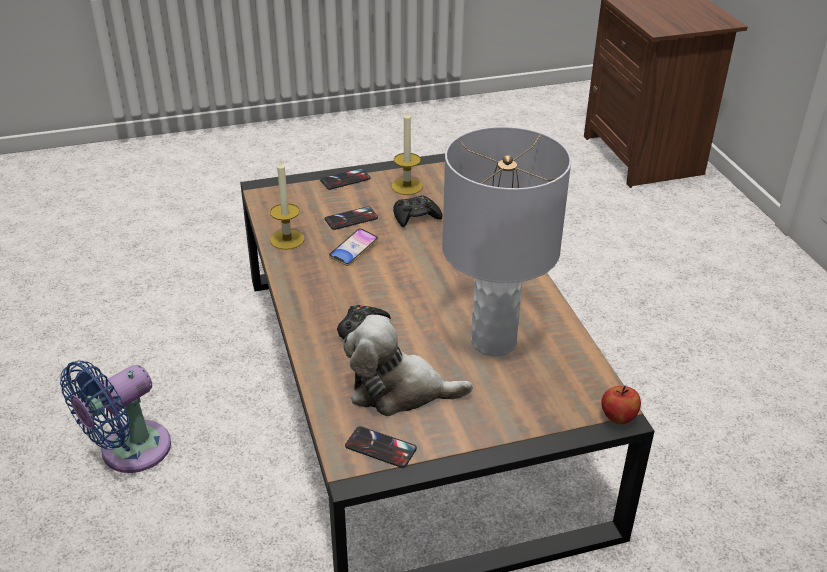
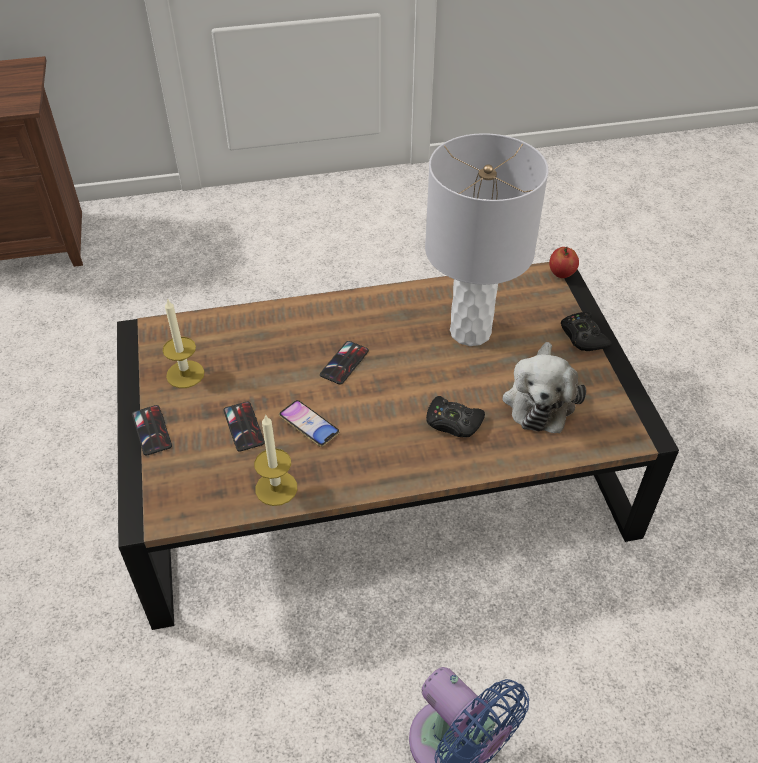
camera: 85 degrees left, 10 degrees up
phone [345,426,417,468] -> phone moved to [320,341,369,385]
black game controller [393,195,442,227] -> black game controller moved to [561,312,612,351]

